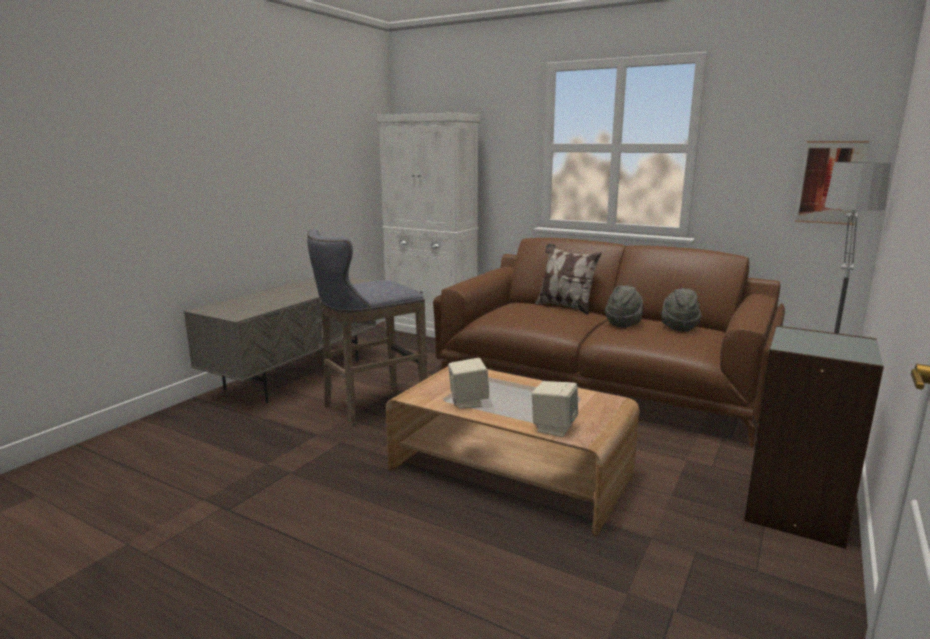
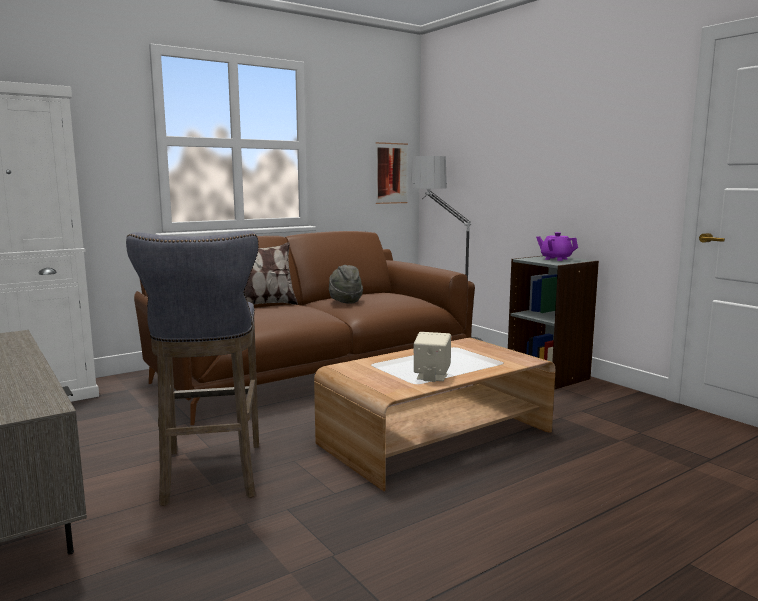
camera: 65 degrees left, 5 degrees down
beige speaker [532,381,578,437] -> none
grey hat [662,288,701,332] -> none
none -> purple teapot [536,232,578,261]

